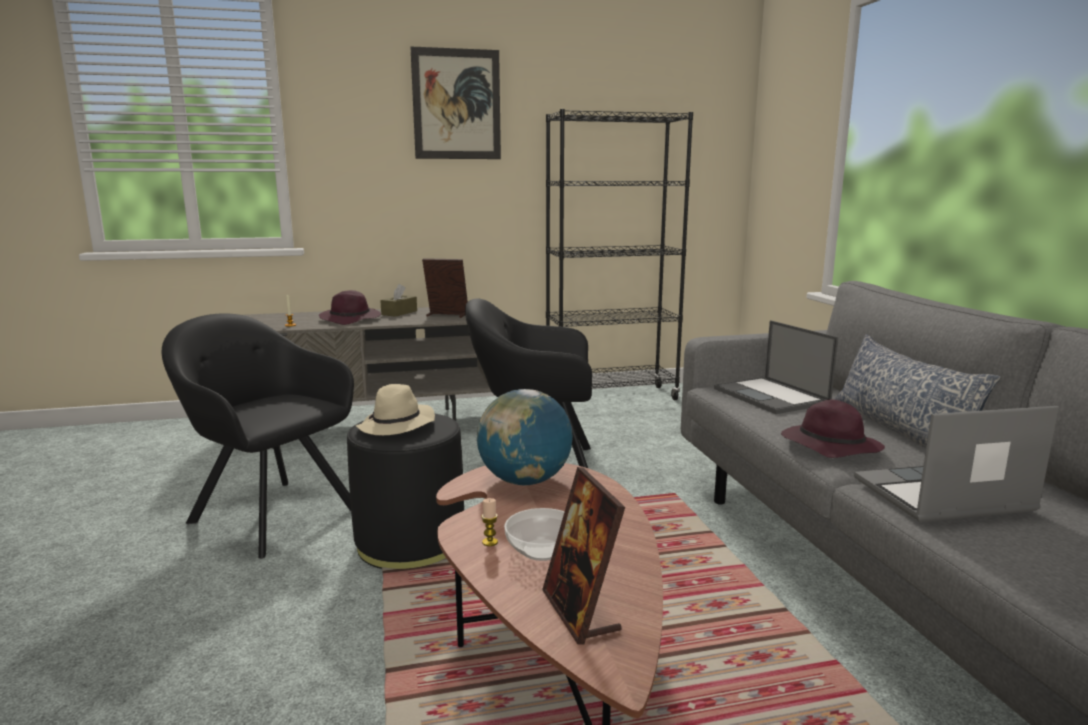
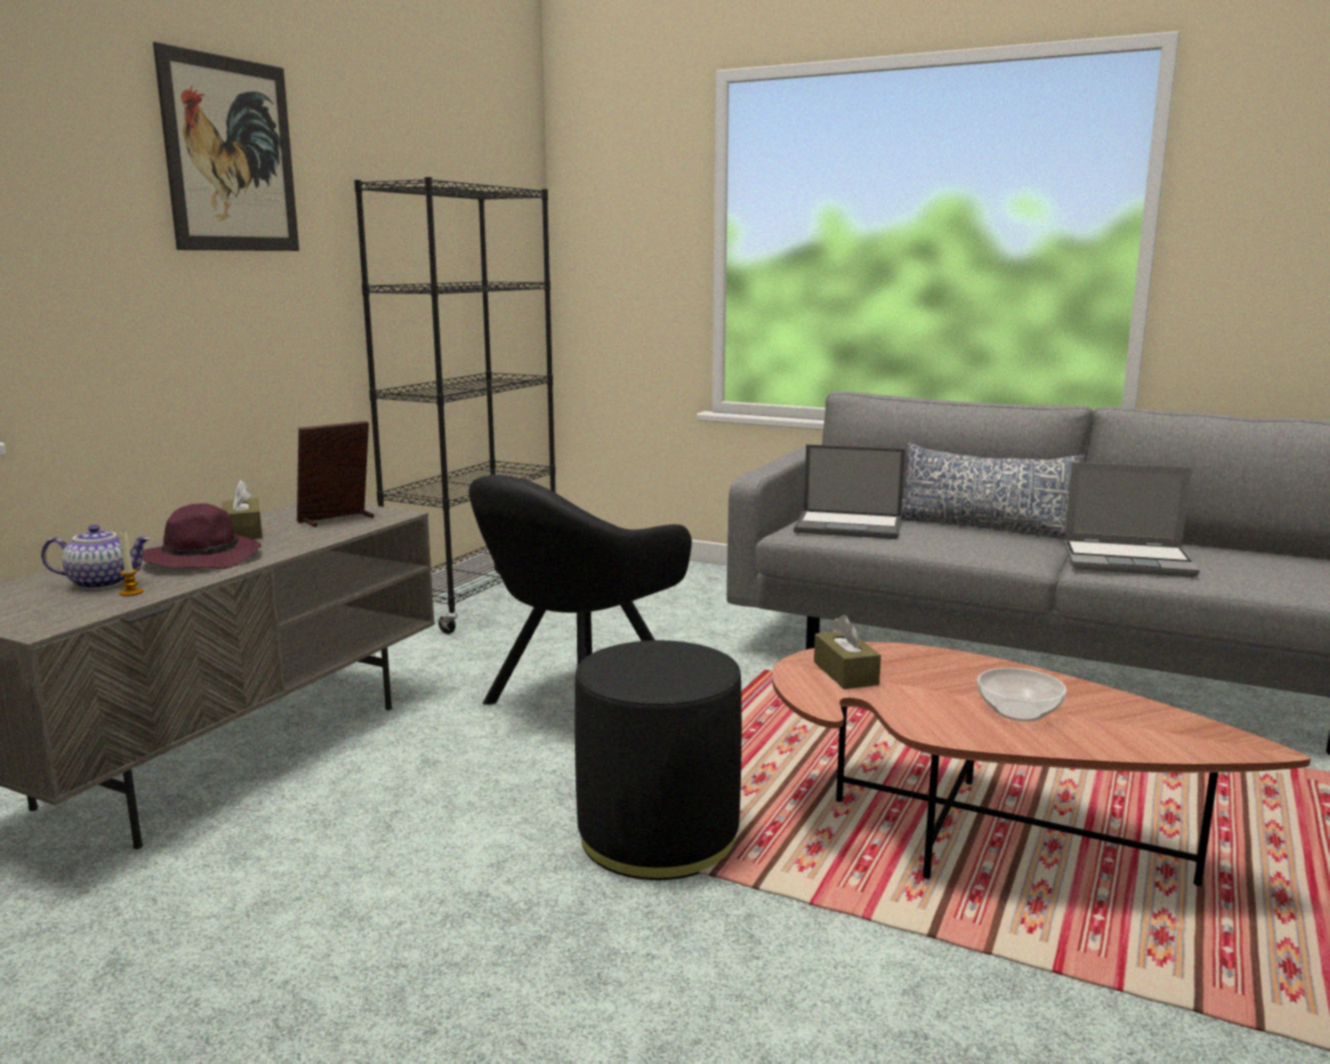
camera: 50 degrees left, 0 degrees up
black armchair [162,313,354,559] -> none
beige hat [356,384,435,435] -> none
globe [477,389,573,485] -> brown tissue box [814,615,881,689]
candle [481,498,498,546] -> none
picture frame [542,467,625,645] -> none
purple hat [781,399,885,458] -> none
laptop [854,406,1059,522] -> laptop turned 105 degrees counterclockwise [1064,462,1200,577]
none -> teapot [41,525,151,590]

